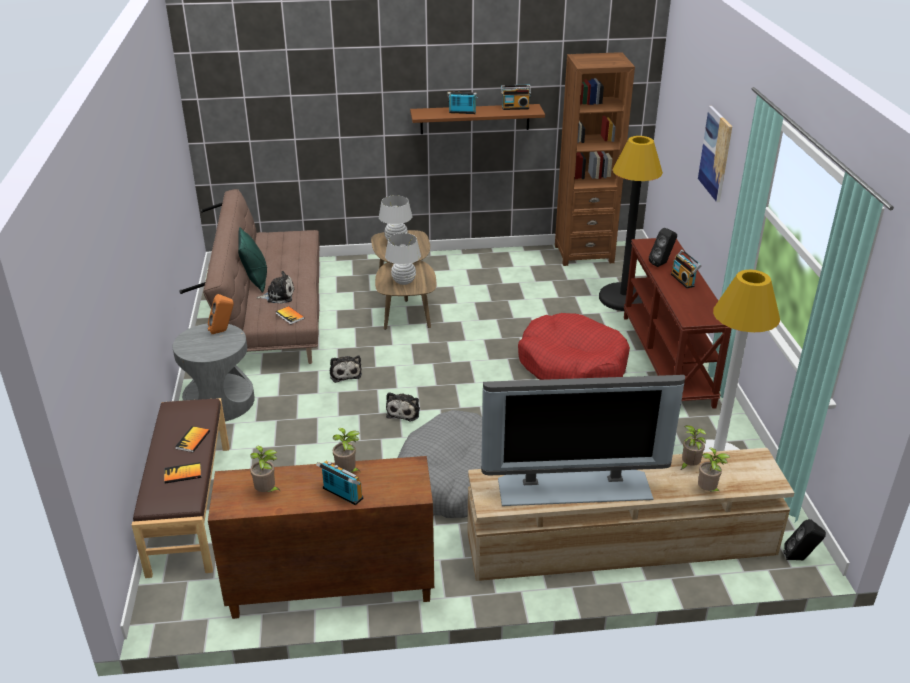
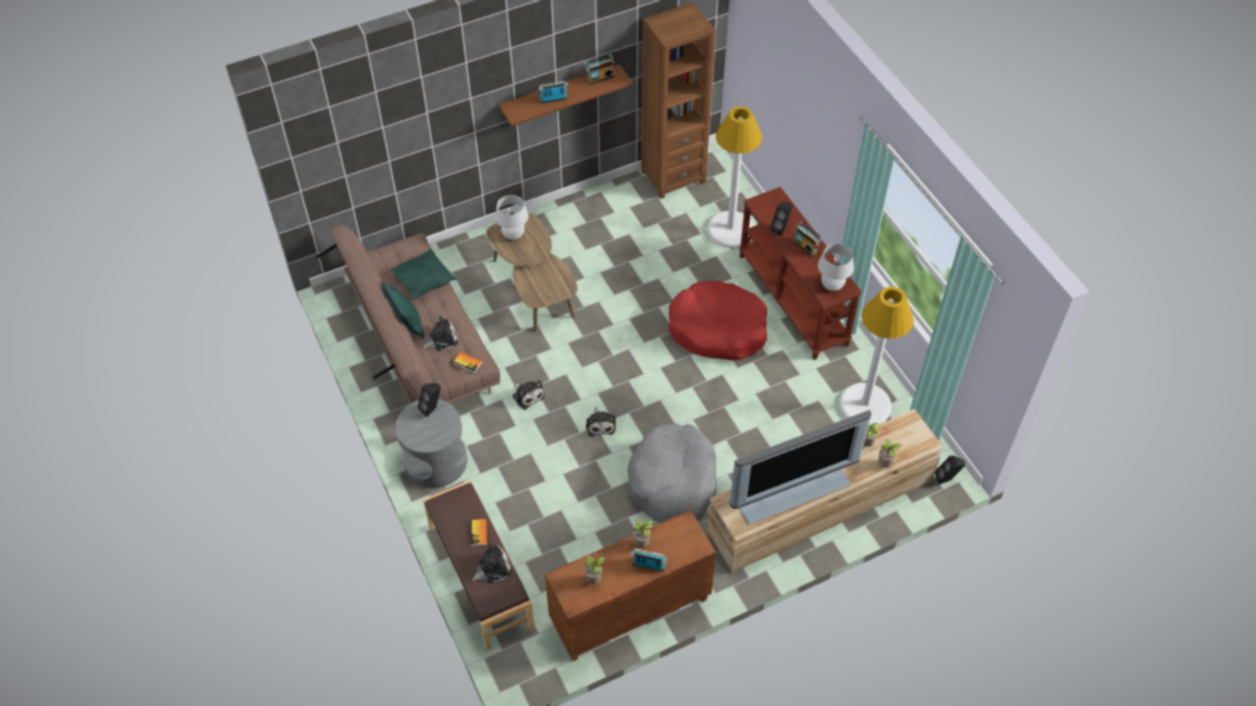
camera: 20 degrees left, 20 degrees up
book [164,462,201,484] -> plush toy [472,543,512,583]
orange speaker [208,294,234,334] -> black speaker [418,383,441,417]
white table lamp [385,233,421,285] -> white table lamp moved to [818,244,854,291]
black floor lamp [599,136,663,311] -> white floor lamp [708,106,762,248]
picture [698,106,732,202] -> none
none -> green pillow [390,249,457,300]

